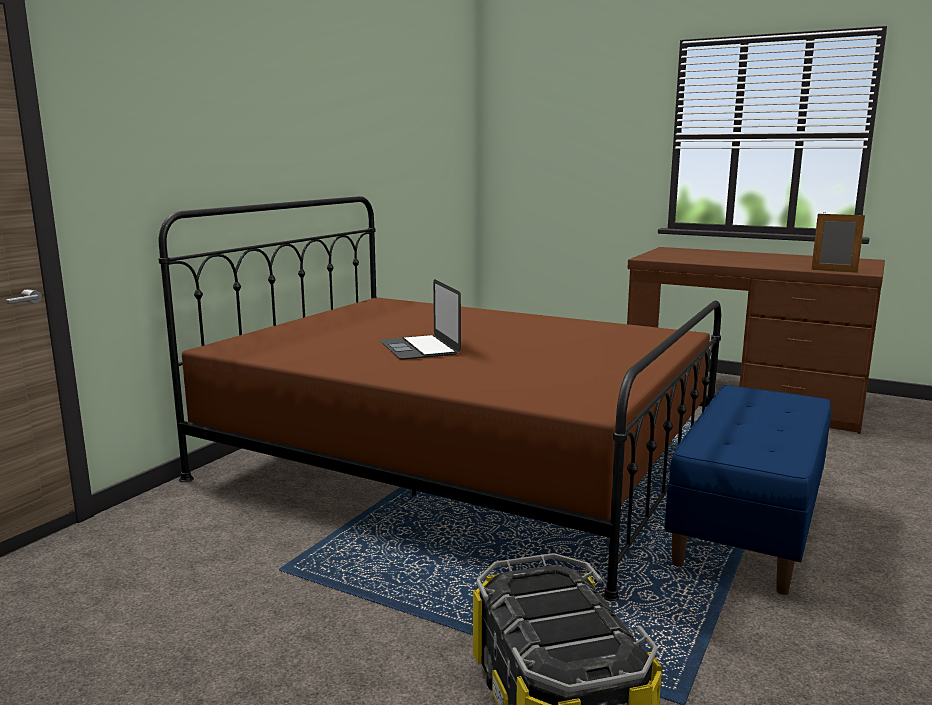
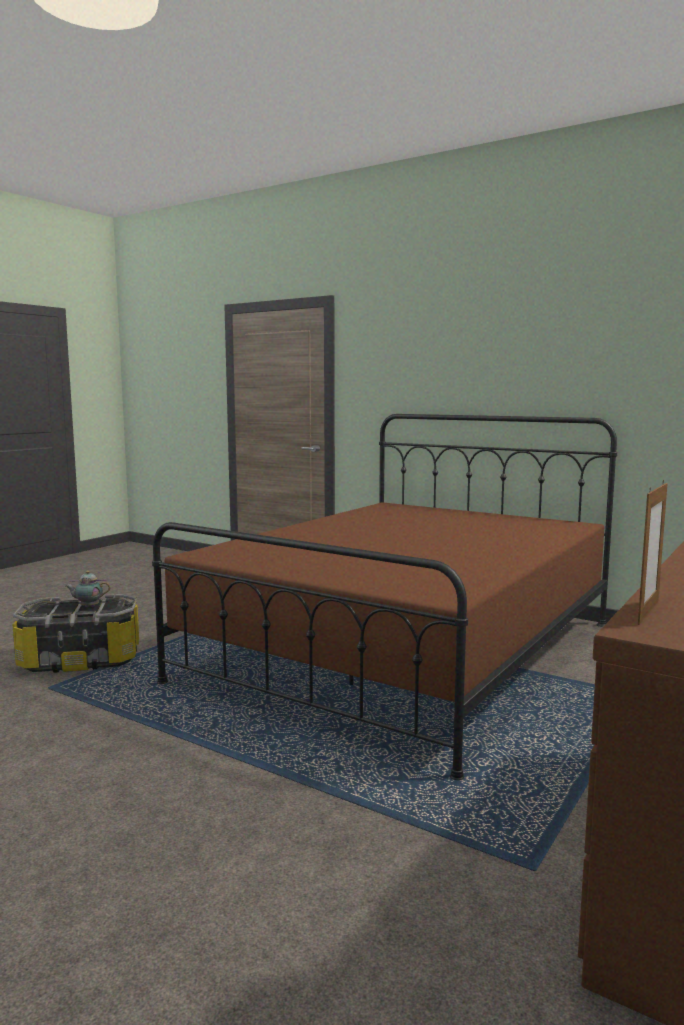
camera: 95 degrees right, 5 degrees down
laptop [380,279,461,360] -> none
blue bench [665,385,831,595] -> none
none -> teapot [65,571,110,607]

